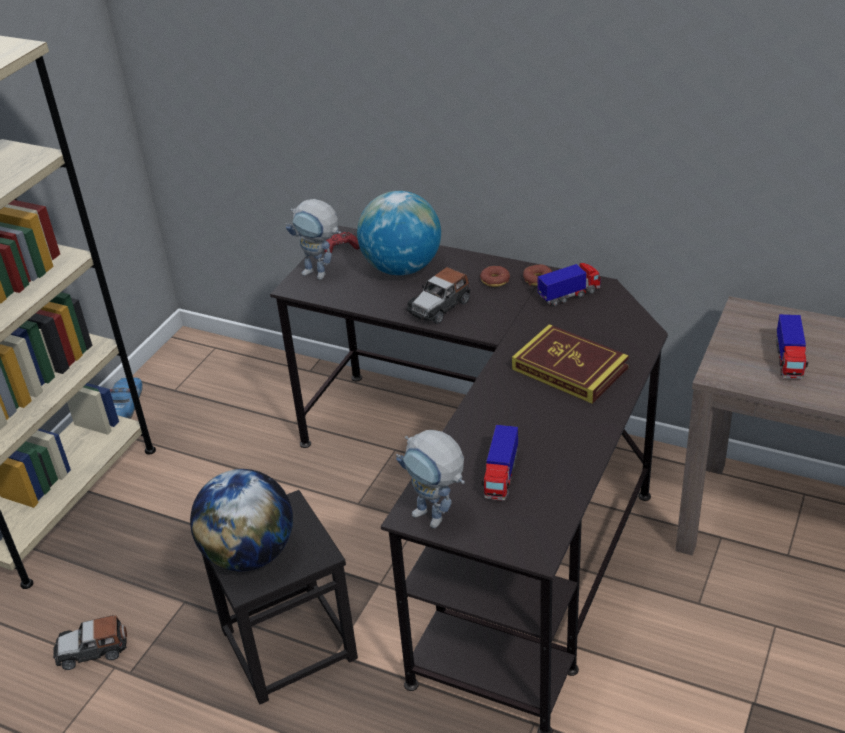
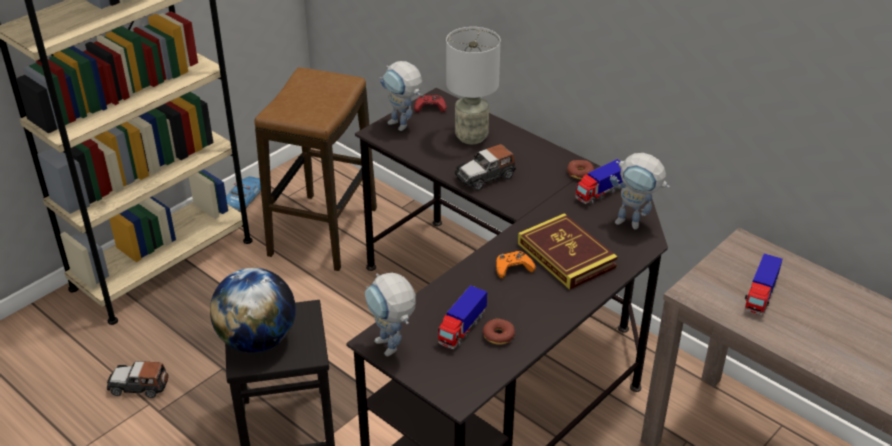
camera: 15 degrees right, 0 degrees up
globe [357,191,441,275] -> grey table lamp [446,27,501,144]
donut [480,266,510,287] -> donut moved to [483,319,515,345]
toy truck [538,263,601,307] -> toy truck turned 150 degrees clockwise [575,159,623,204]
none -> stool [254,67,377,271]
none -> orange game controller [496,251,536,278]
none -> toy robot [610,153,670,229]

